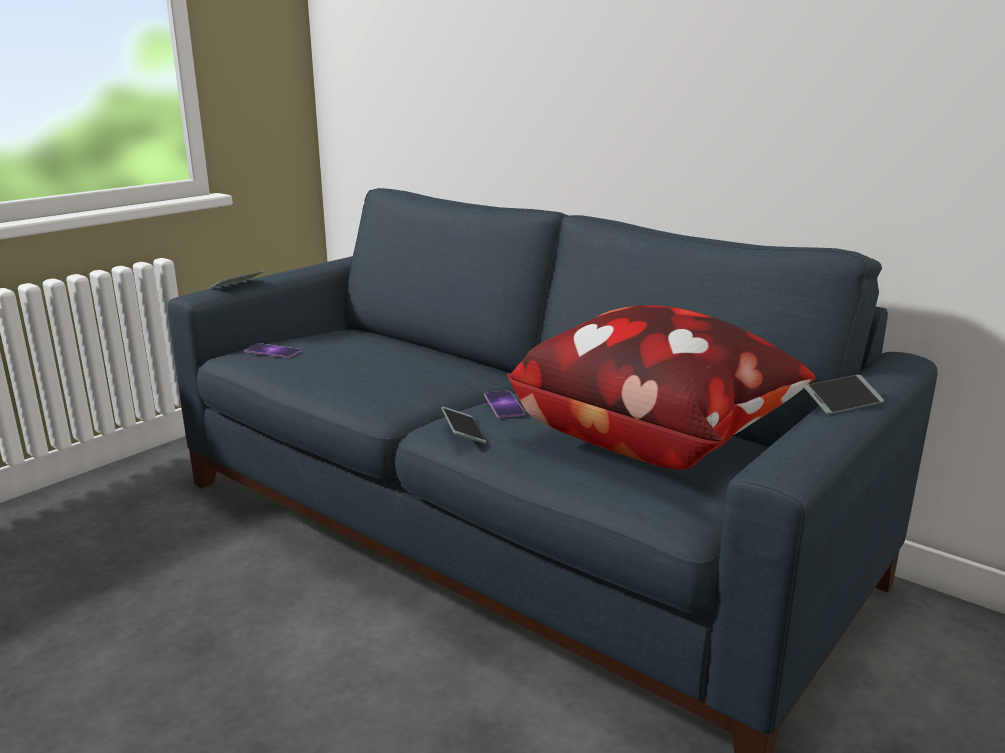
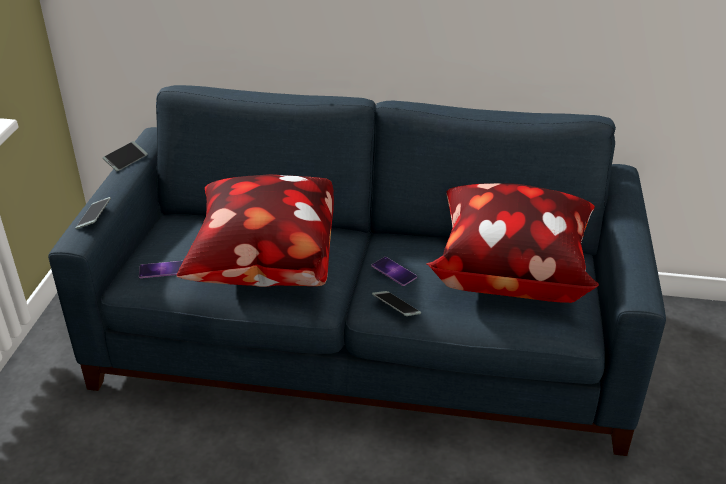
camera: 30 degrees left, 15 degrees up
phone [804,375,884,414] -> phone moved to [103,141,148,171]
none -> pillow [176,174,334,287]

